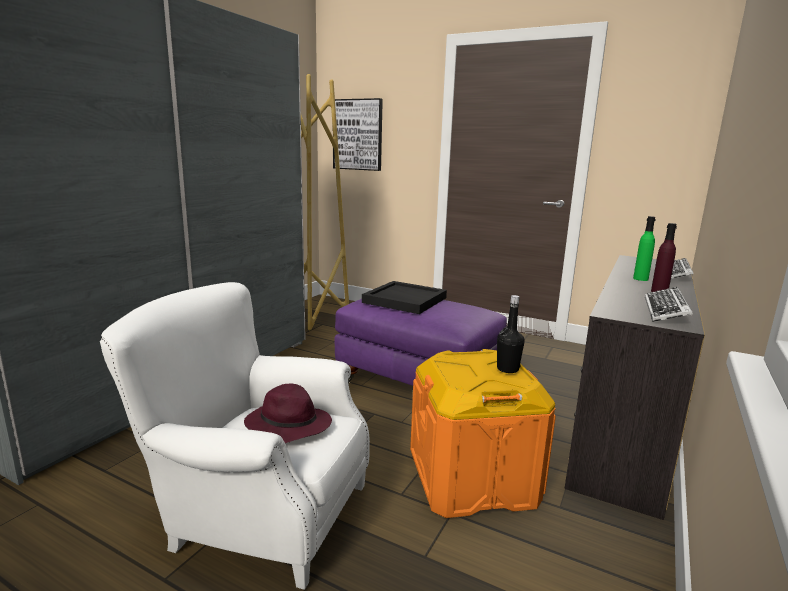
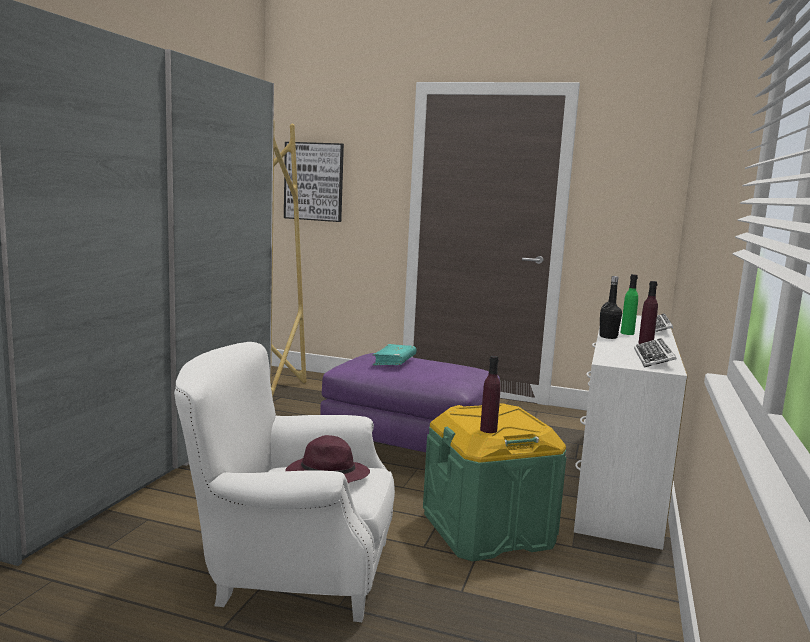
camera: 10 degrees left, 5 degrees down
black tray [362,281,447,314] -> turquoise book [373,344,417,365]
orange storage box [410,349,556,518] -> green storage box [423,403,566,562]
black bottle [497,295,525,373] -> black bottle moved to [599,276,622,339]
black dresser [564,255,705,520] -> white dresser [574,314,688,550]
none -> purple bottle [480,356,501,433]

